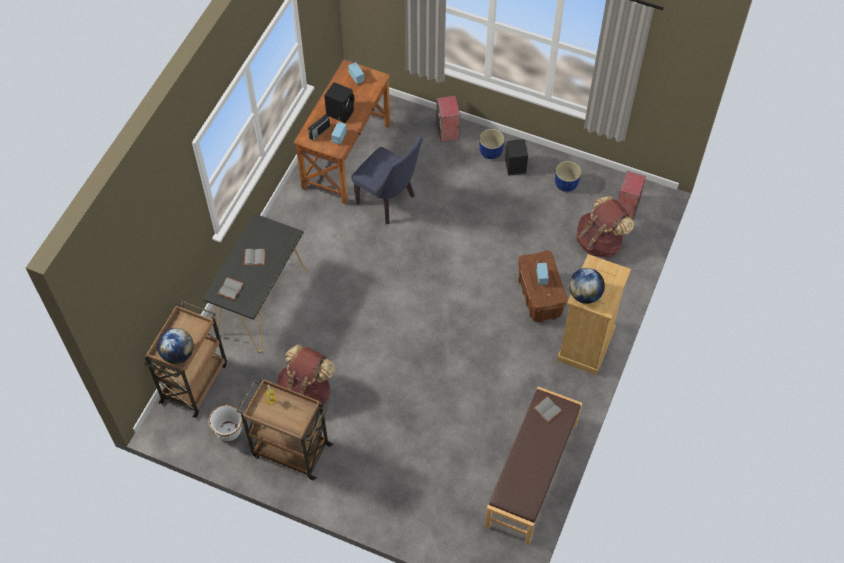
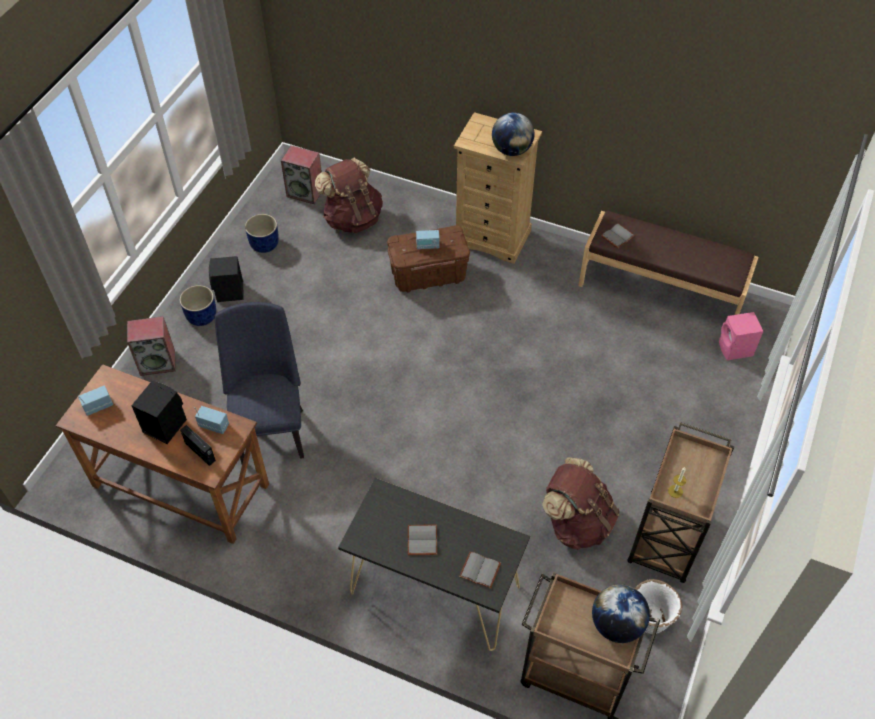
camera: 90 degrees left, 5 degrees down
blue chair [351,136,422,224] -> blue chair turned 45 degrees counterclockwise [215,302,304,464]
none -> pink speaker [719,312,763,360]

